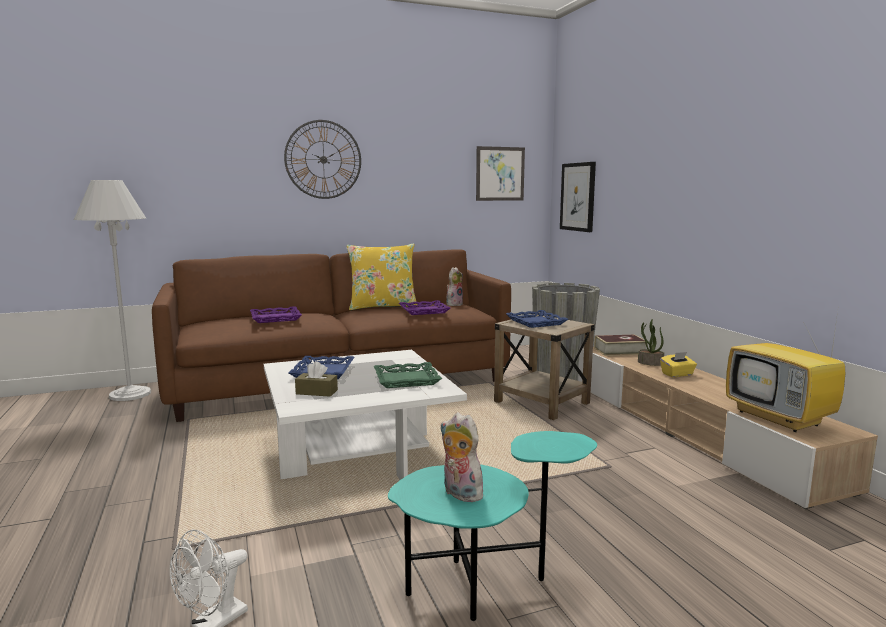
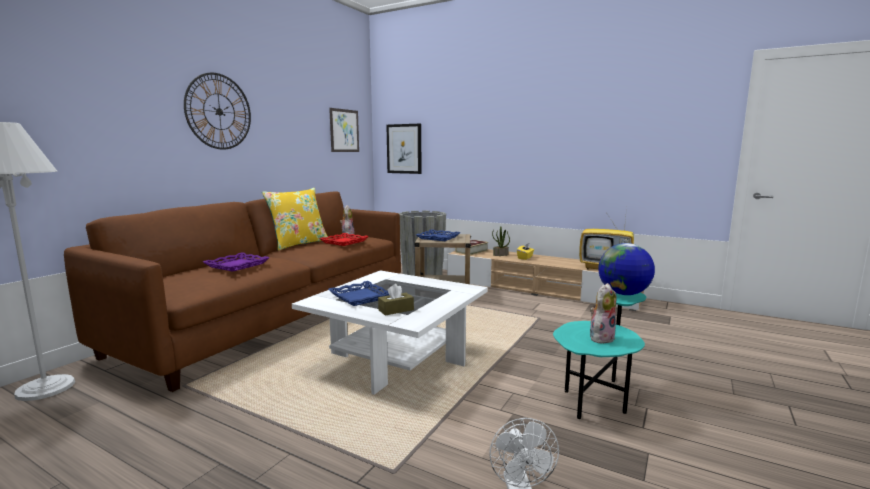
camera: 40 degrees left, 0 degrees up
green tray [374,362,442,388] -> none
purple tray [399,300,450,315] -> red tray [319,233,369,246]
plush toy [441,412,483,502] -> plush toy turned 135 degrees clockwise [590,283,616,343]
none -> globe [598,243,655,295]

